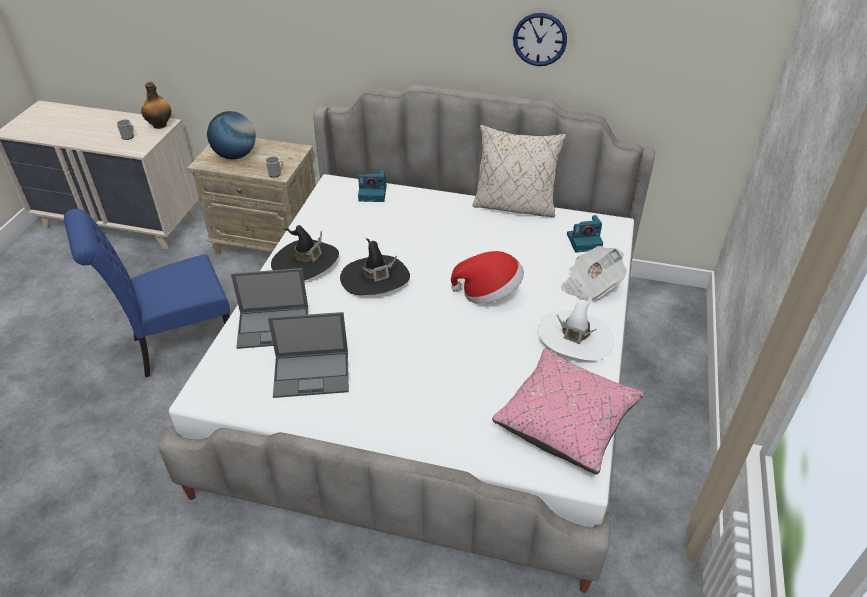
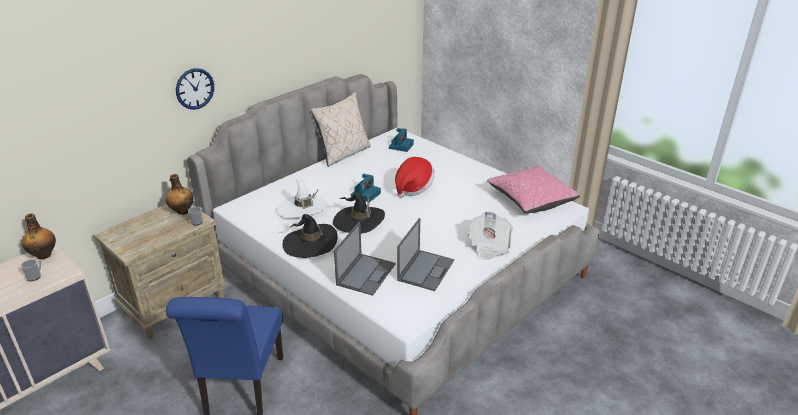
camera: 60 degrees left, 10 degrees down
globe [207,111,256,159] -> none
camera [358,170,387,202] -> camera moved to [351,174,381,202]
wall clock [513,13,567,66] -> wall clock moved to [176,68,214,110]
white hat [537,296,614,360] -> white hat moved to [277,179,329,218]
newspaper [561,246,627,302] -> newspaper moved to [468,211,513,260]
none -> bottle [166,174,194,215]

